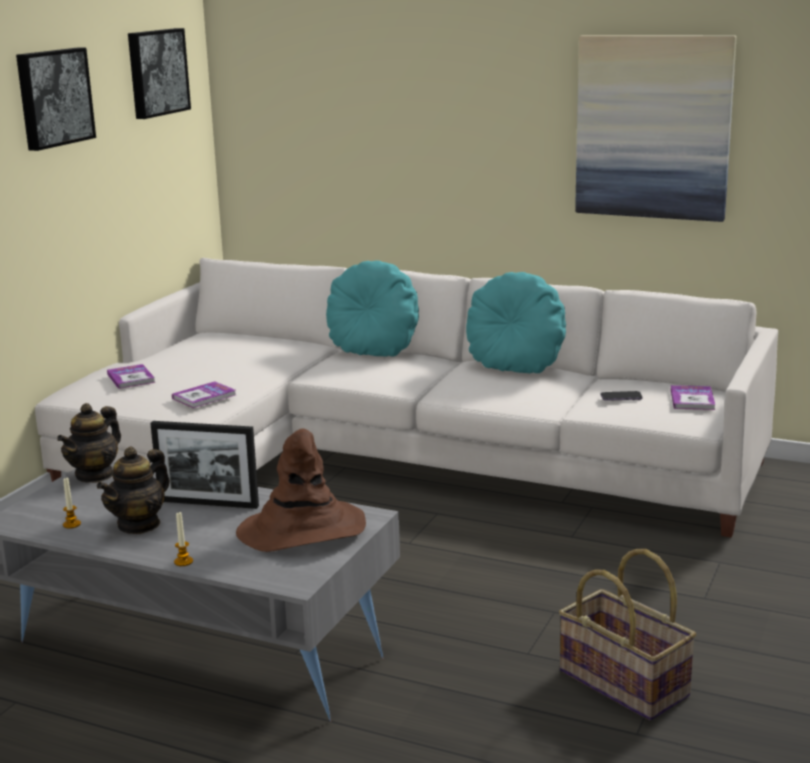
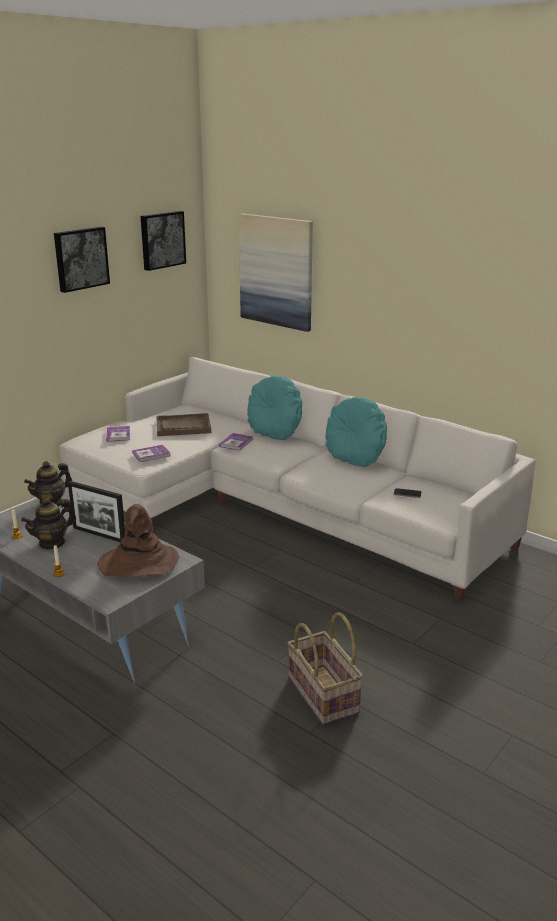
camera: 15 degrees right, 5 degrees up
picture [575,35,737,222] -> picture moved to [239,214,313,332]
book [671,385,716,410] -> book moved to [219,433,253,451]
none -> brown tray [157,413,211,436]

